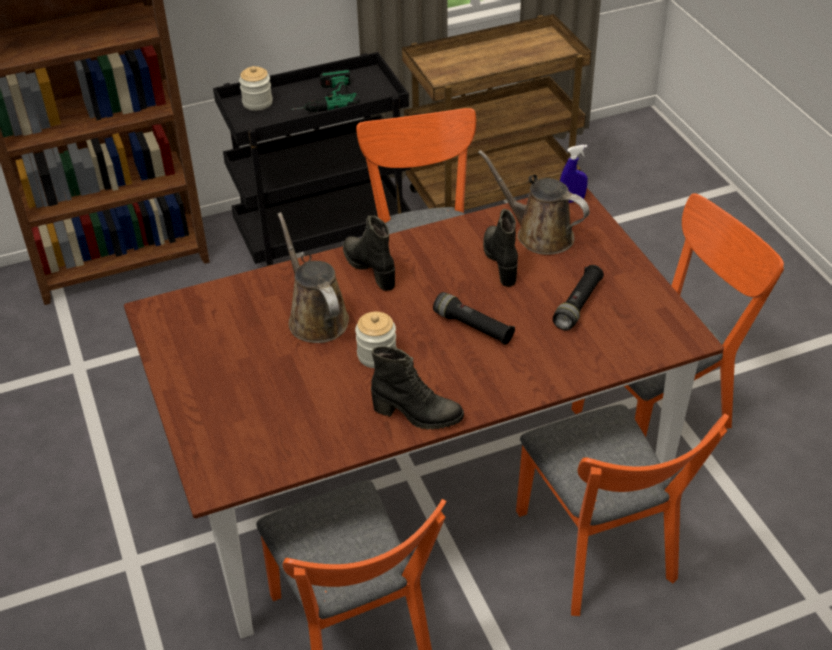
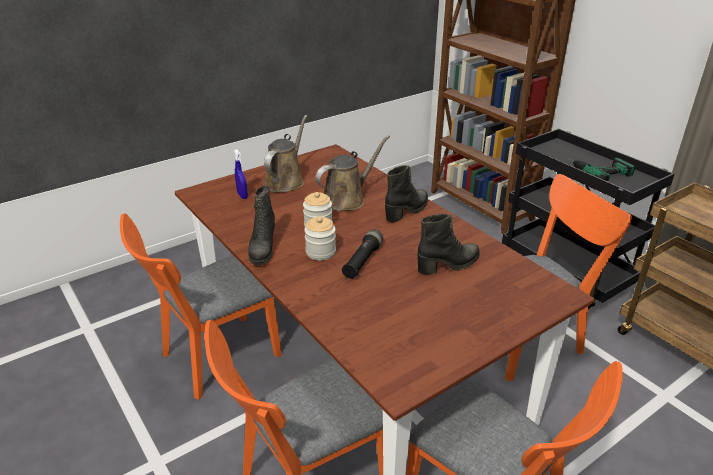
camera: 75 degrees right, 10 degrees down
jar [239,66,273,111] -> jar moved to [304,217,336,260]
brown watering can [478,150,590,255] -> brown watering can moved to [263,115,307,193]
black flashlight [553,265,604,330] -> none
blue spray bottle [560,145,588,203] -> blue spray bottle moved to [234,149,248,199]

